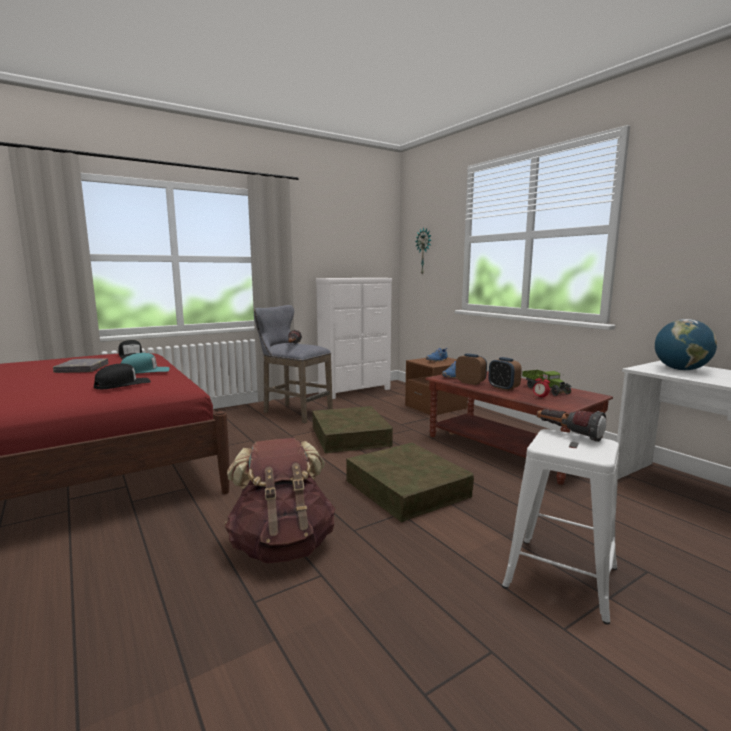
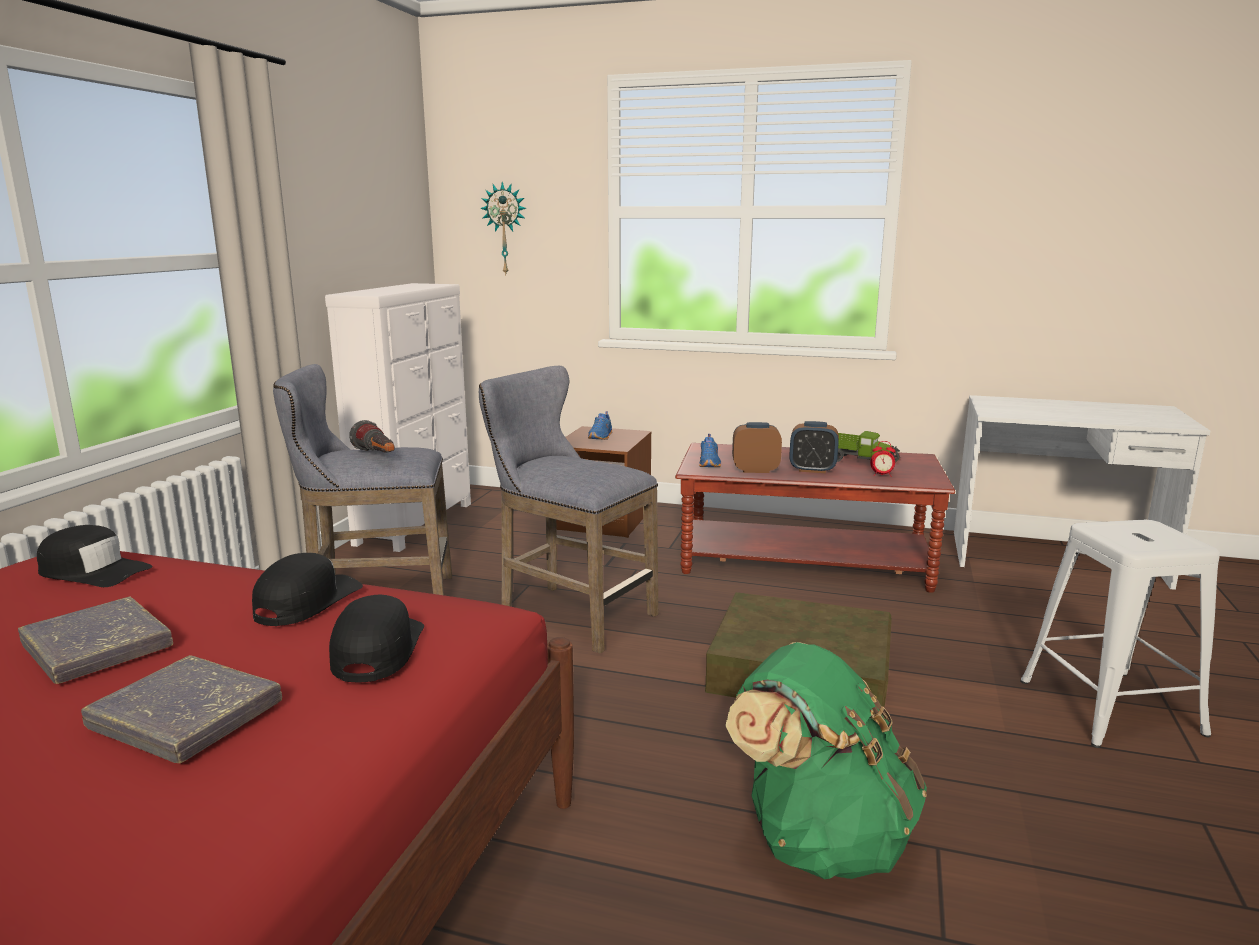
camera: 40 degrees left, 5 degrees up
turquoise cap [121,353,169,374] -> black cap [252,553,363,626]
brown backpack [225,438,335,563] -> green backpack [725,642,927,879]
brown storage box [312,406,393,453] -> grey stool [479,366,658,653]
flashlight [537,409,606,442] -> none
globe [655,319,717,370] -> none
none -> grey book [81,655,282,763]

